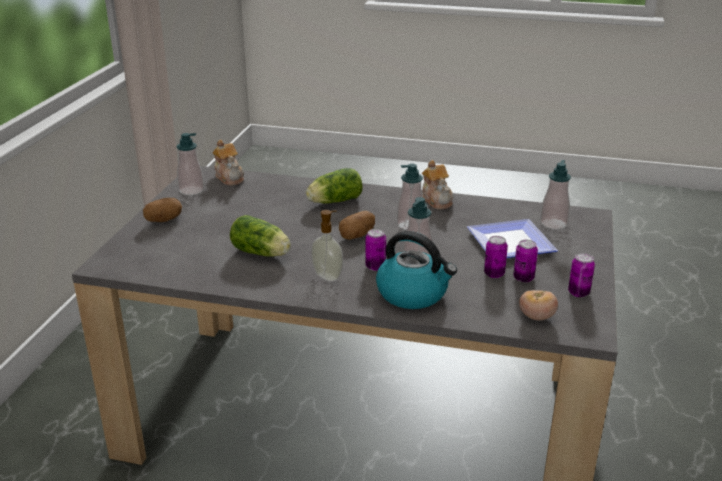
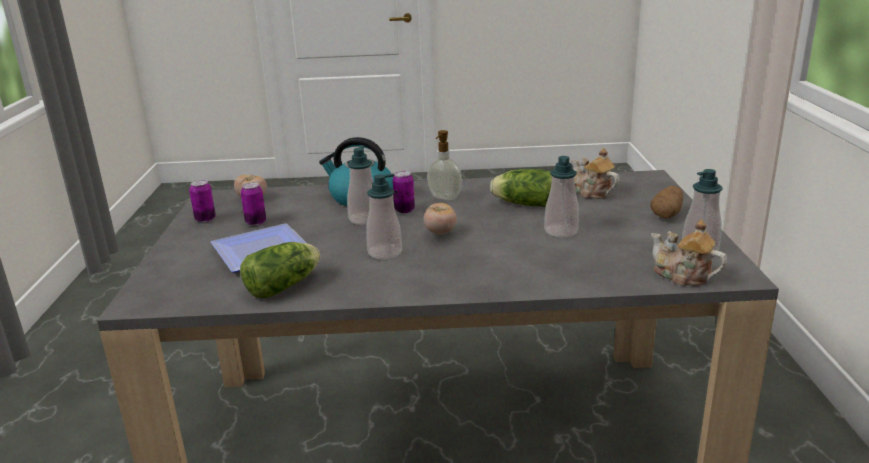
camera: 165 degrees right, 5 degrees down
lettuce [306,168,363,204] -> lettuce moved to [240,242,320,298]
potato [339,211,375,240] -> tomato [424,203,457,235]
teapot [422,160,454,210] -> teapot moved to [571,148,620,199]
can [484,236,508,278] -> none
soap dispenser [540,160,571,229] -> soap dispenser moved to [544,156,579,238]

